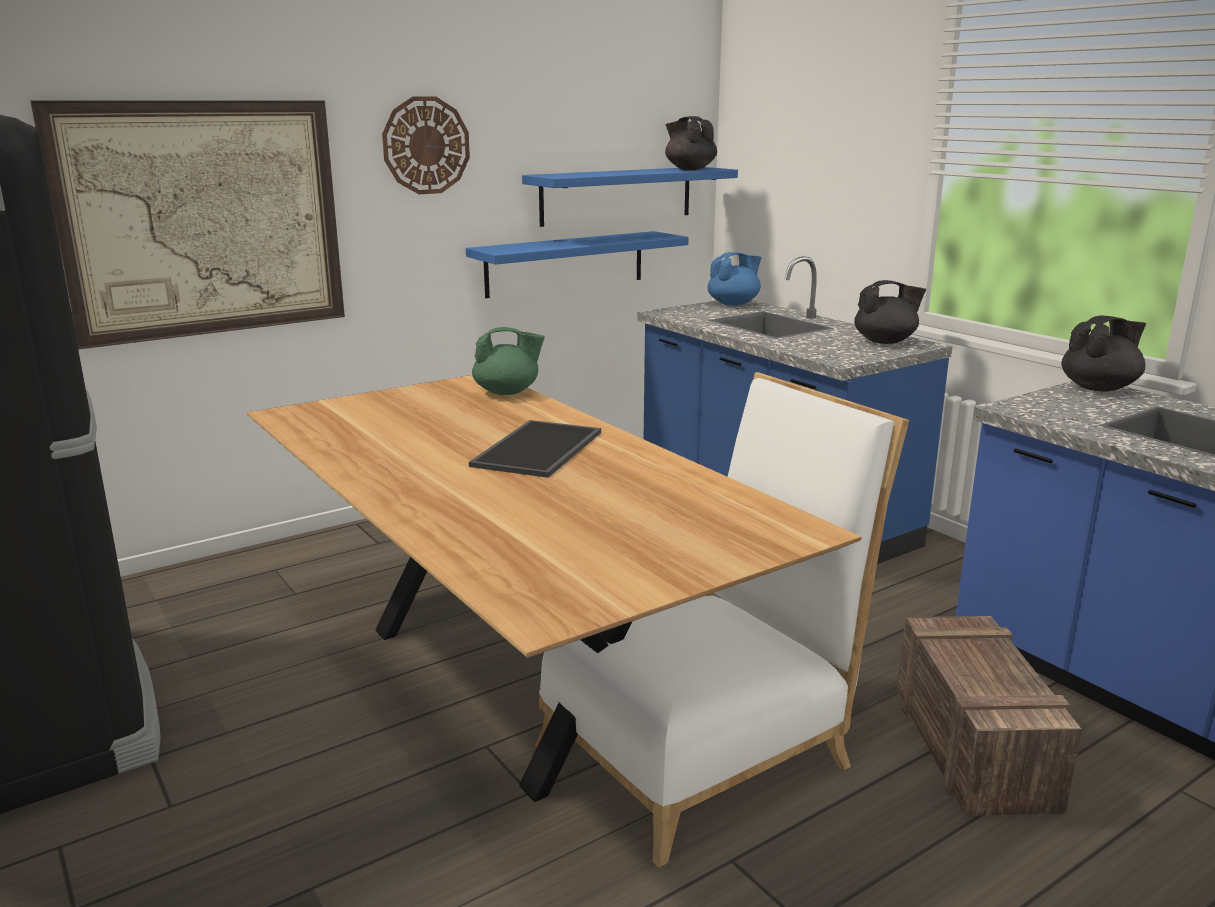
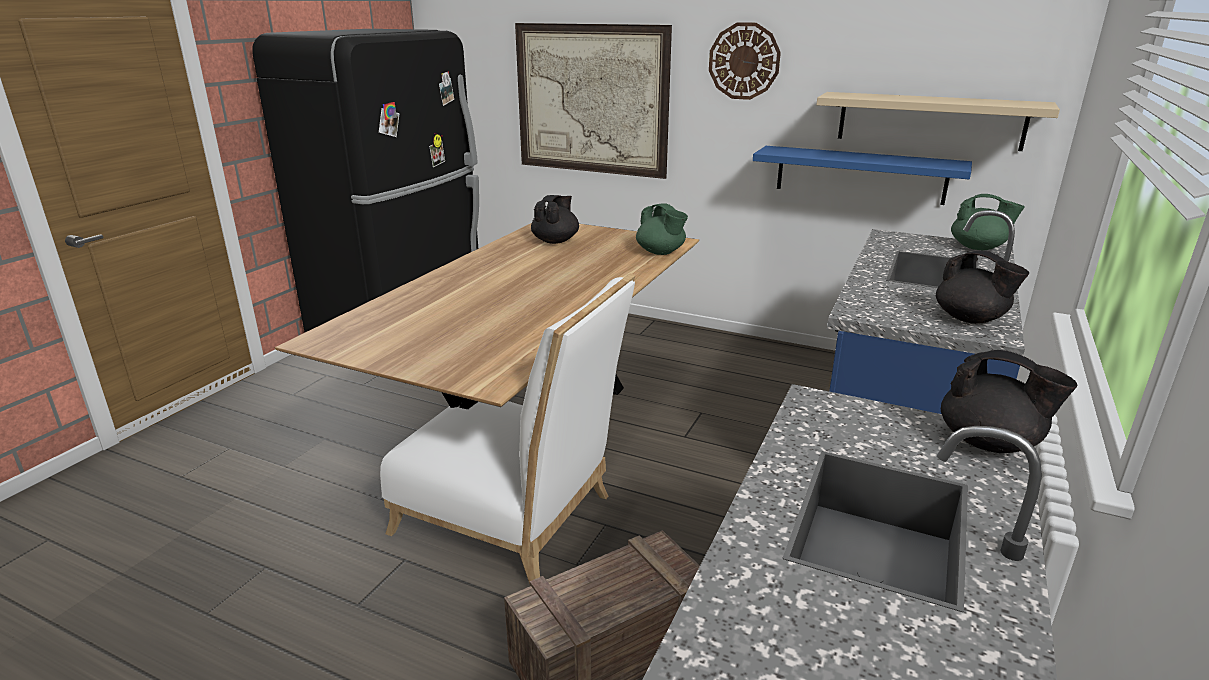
camera: 60 degrees right, 5 degrees up
tray [469,420,601,478] -> none
blue shelf [522,167,738,227] -> beige shelf [816,92,1060,151]
black teapot [665,116,717,170] -> black teapot moved to [531,195,579,244]
blue teapot [707,252,762,306] -> green teapot [951,194,1025,250]

